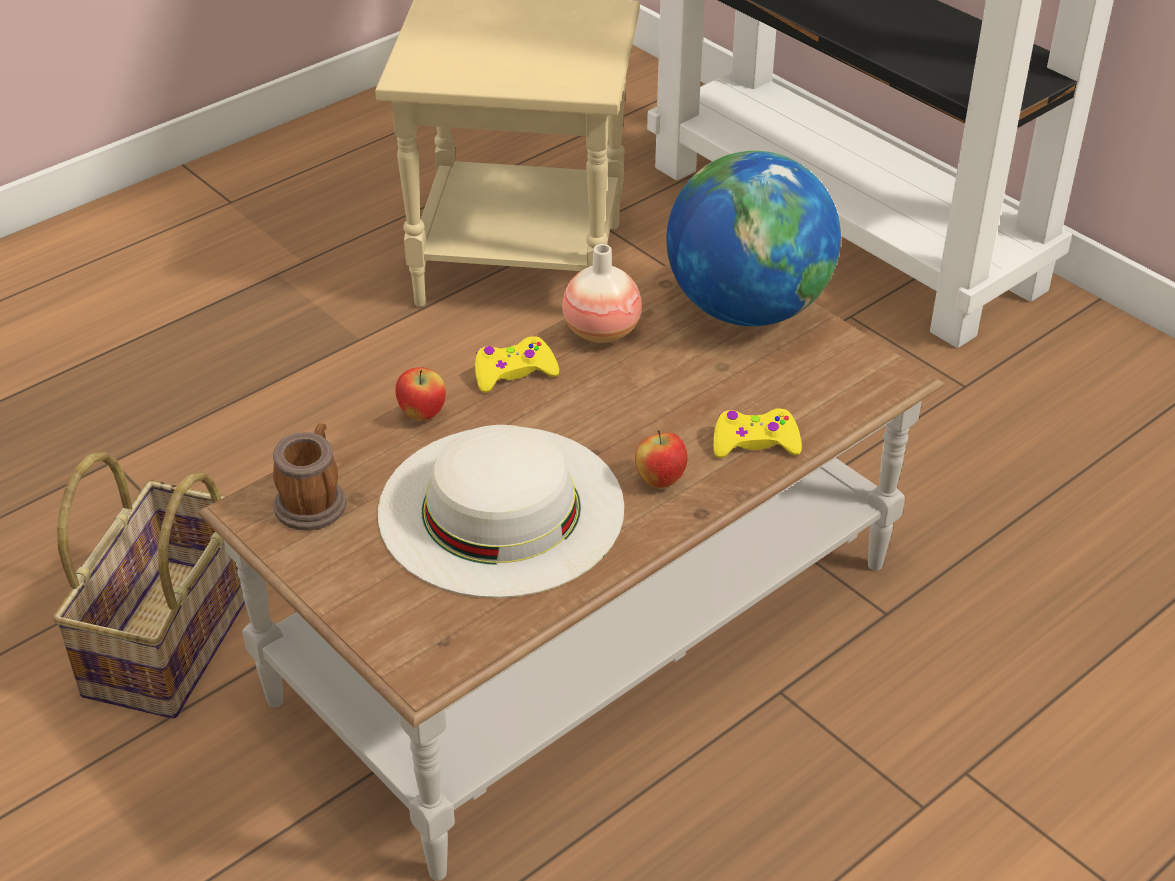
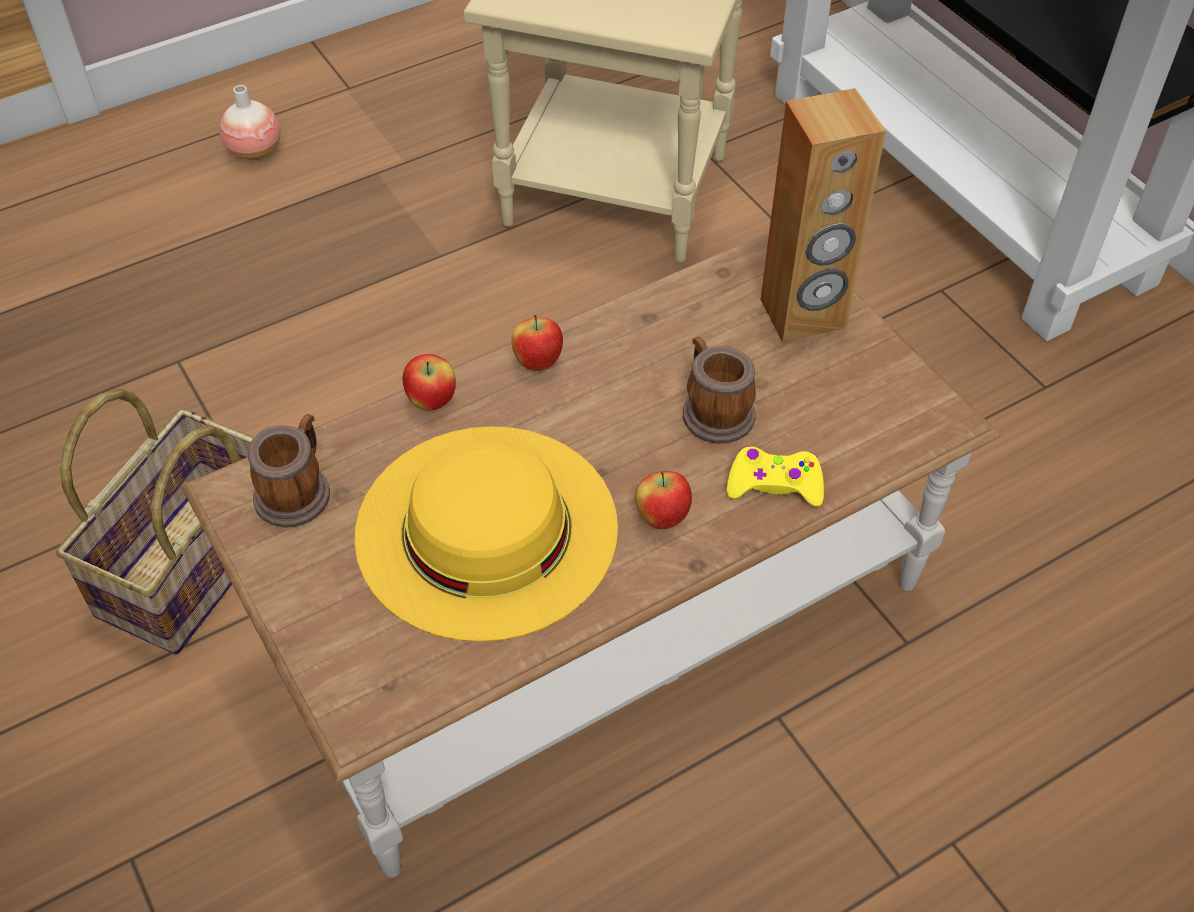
camera: 10 degrees right, 10 degrees up
white hat [378,425,624,598] -> yellow hat [355,426,618,642]
yellow game controller [475,336,559,393] -> apple [512,315,563,371]
vase [562,244,642,344] -> vase moved to [220,85,281,160]
globe [666,151,841,326] -> brown speaker [760,88,886,343]
none -> mug [683,337,756,444]

